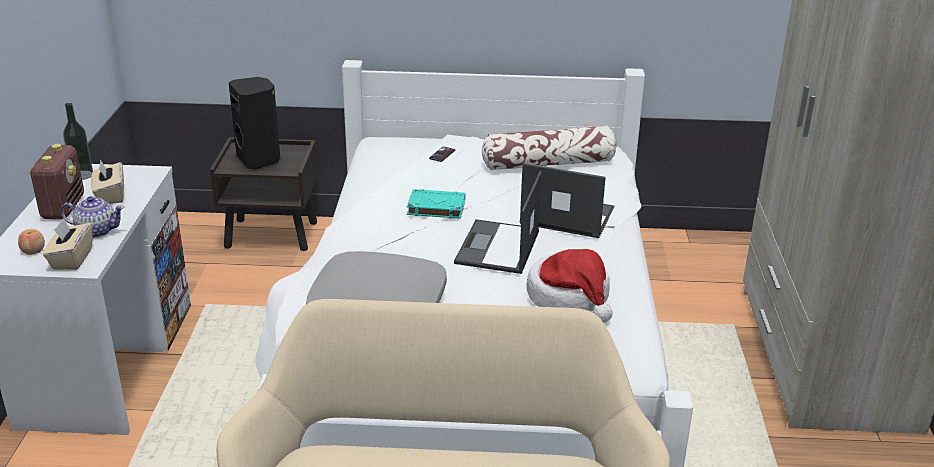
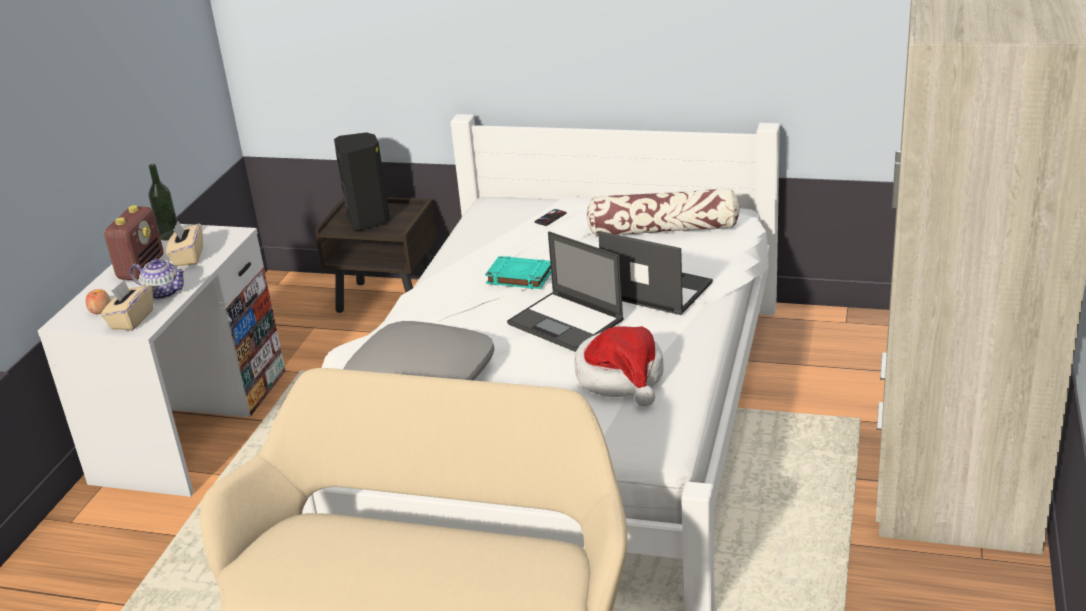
camera: 15 degrees right, 0 degrees up
laptop [454,171,542,274] -> laptop turned 75 degrees counterclockwise [507,231,624,352]

